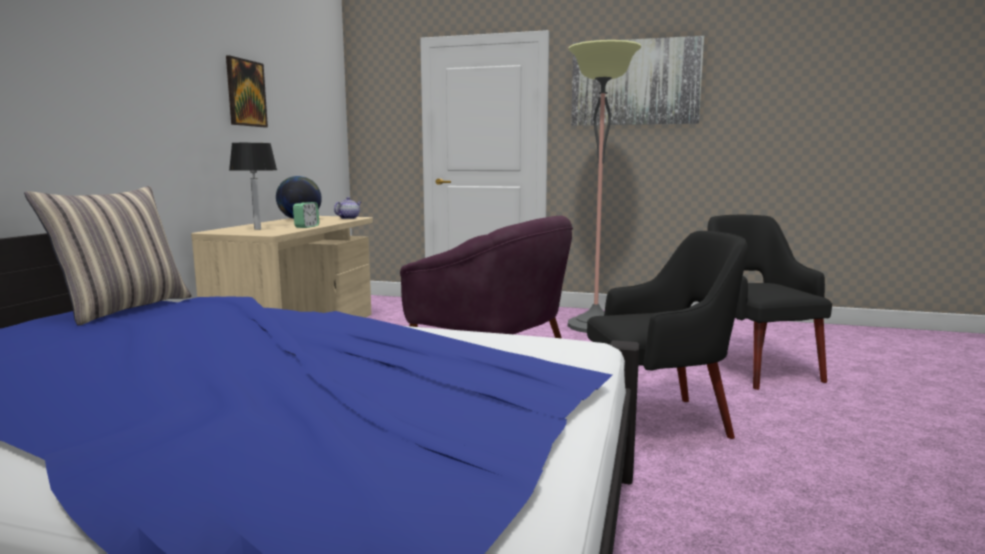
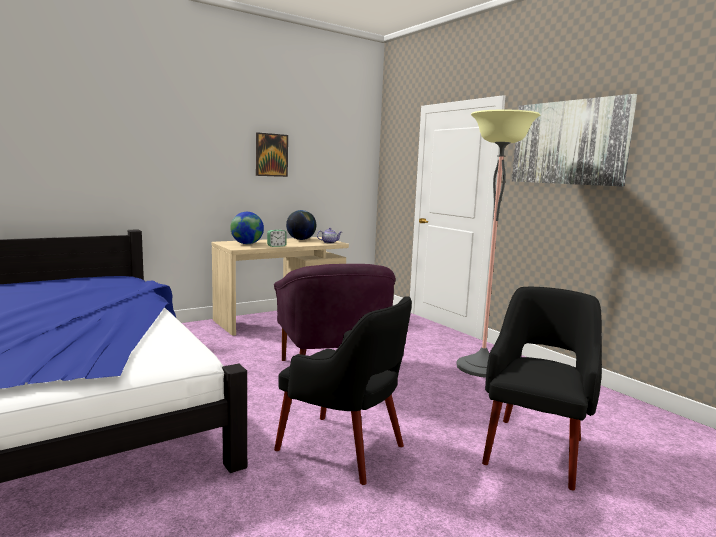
camera: 40 degrees right, 0 degrees up
pillow [24,186,192,326] -> none
table lamp [229,143,277,230] -> globe [230,212,264,244]

